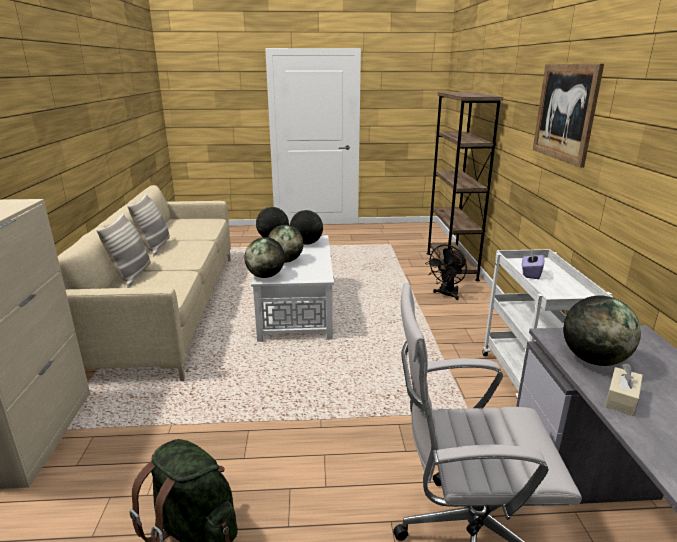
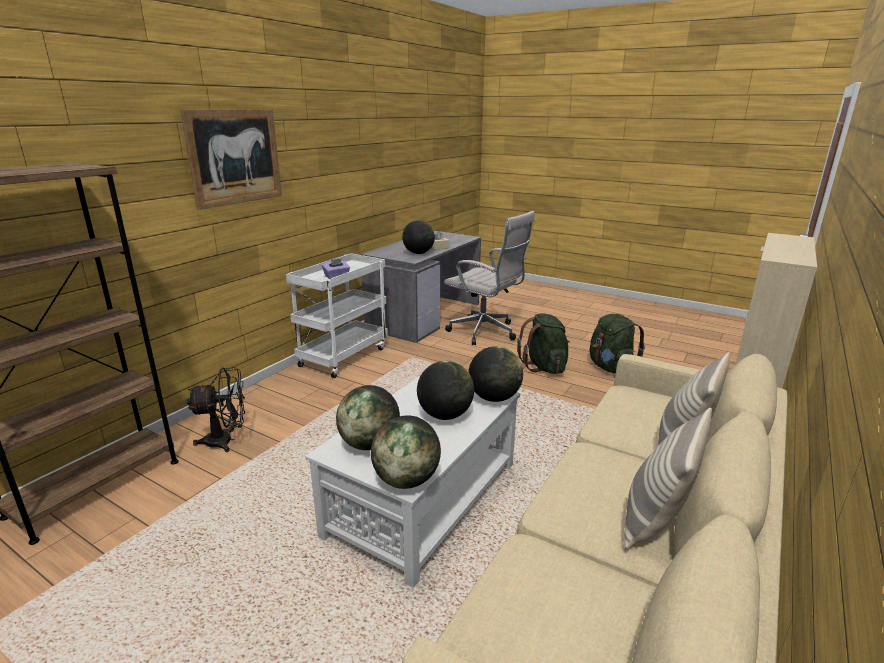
camera: 145 degrees left, 0 degrees up
none -> green backpack [517,314,570,374]

